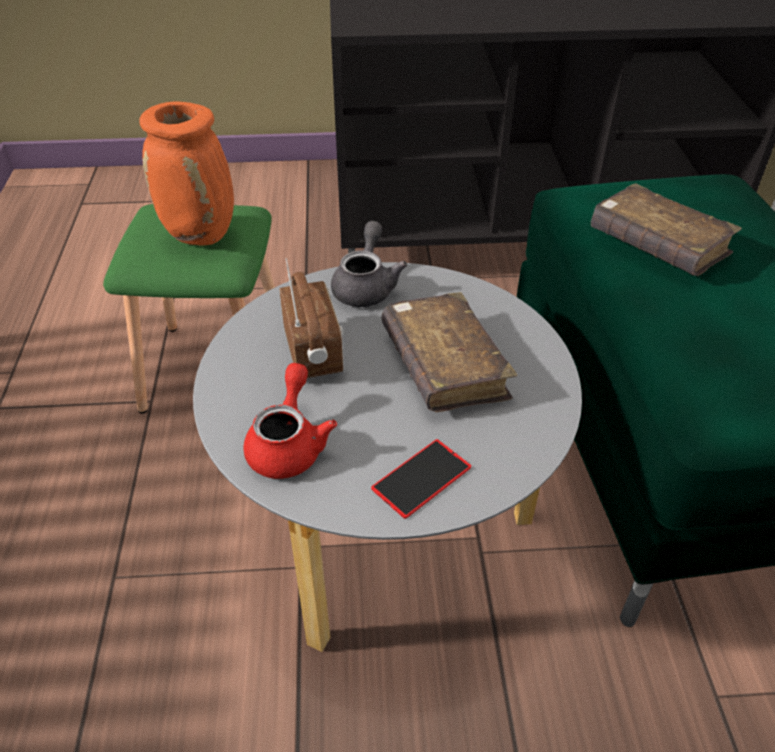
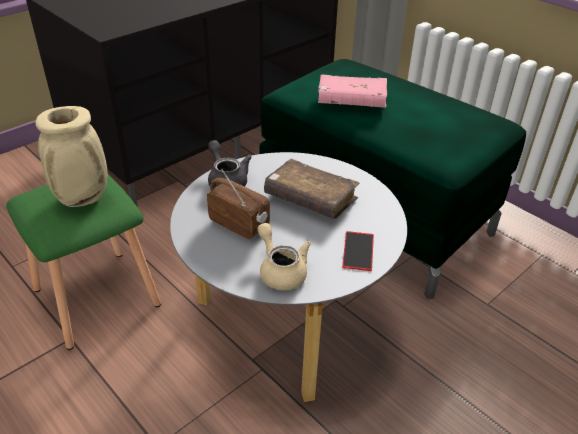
camera: 40 degrees left, 5 degrees down
orange vase [139,102,234,245] -> beige vase [35,106,108,207]
red teapot [244,363,337,479] -> beige teapot [258,223,311,290]
brown book [591,183,742,276] -> pink book [318,74,387,108]

